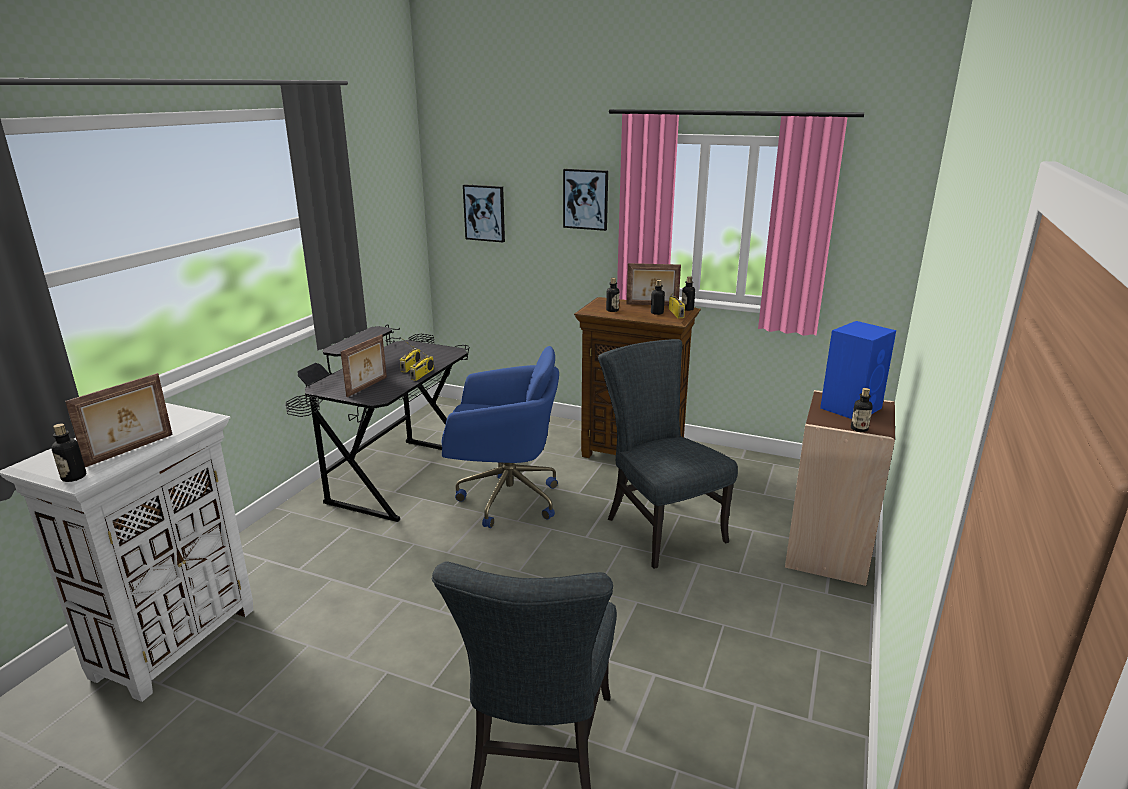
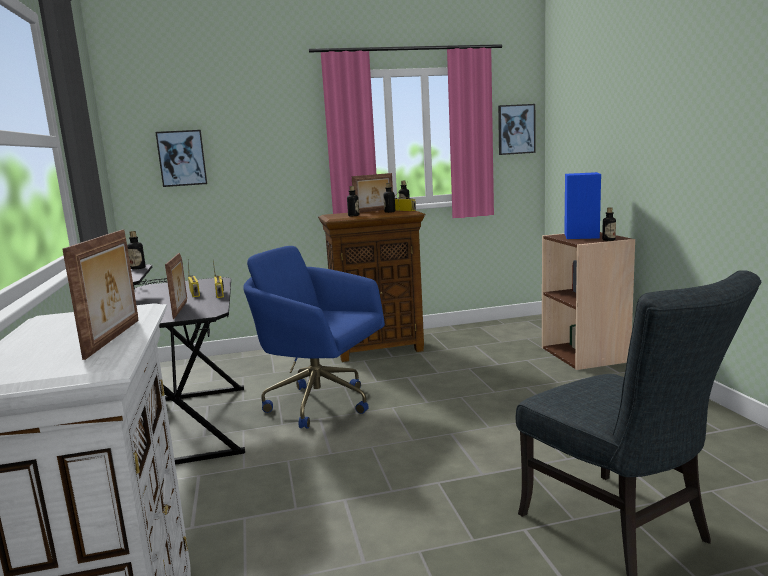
camera: 35 degrees left, 10 degrees down
bottle [51,424,86,482] -> bottle moved to [127,231,146,270]
blue office chair [442,346,559,528] -> blue office chair turned 120 degrees counterclockwise [243,246,385,428]
picture [563,169,608,231] -> picture moved to [498,104,535,155]
grey chair [598,339,738,569] -> none

